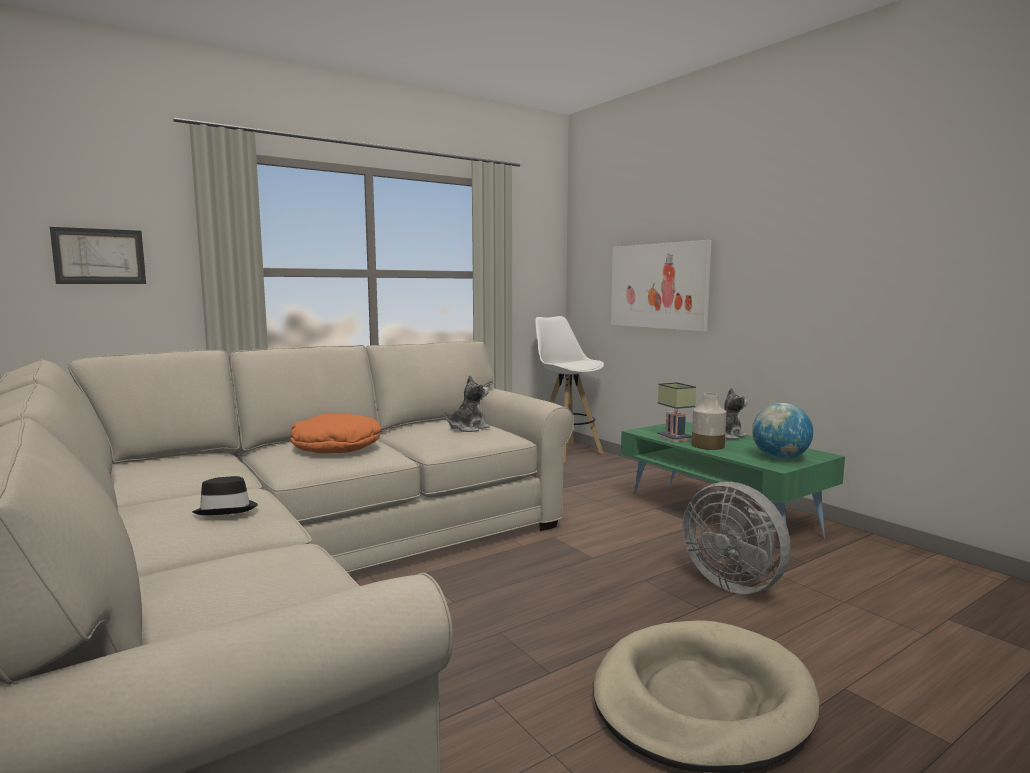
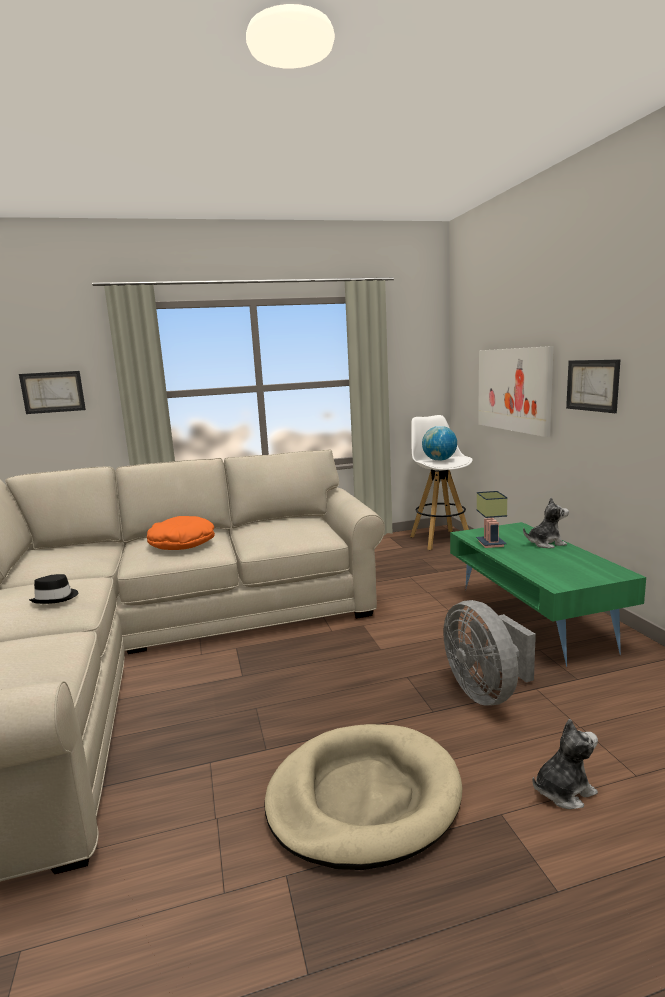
camera: 20 degrees right, 5 degrees up
plush toy [445,375,490,432] -> plush toy moved to [532,719,598,809]
beige vase [692,393,727,450] -> none
globe [752,403,813,460] -> globe moved to [422,426,457,461]
none -> picture [566,359,620,413]

